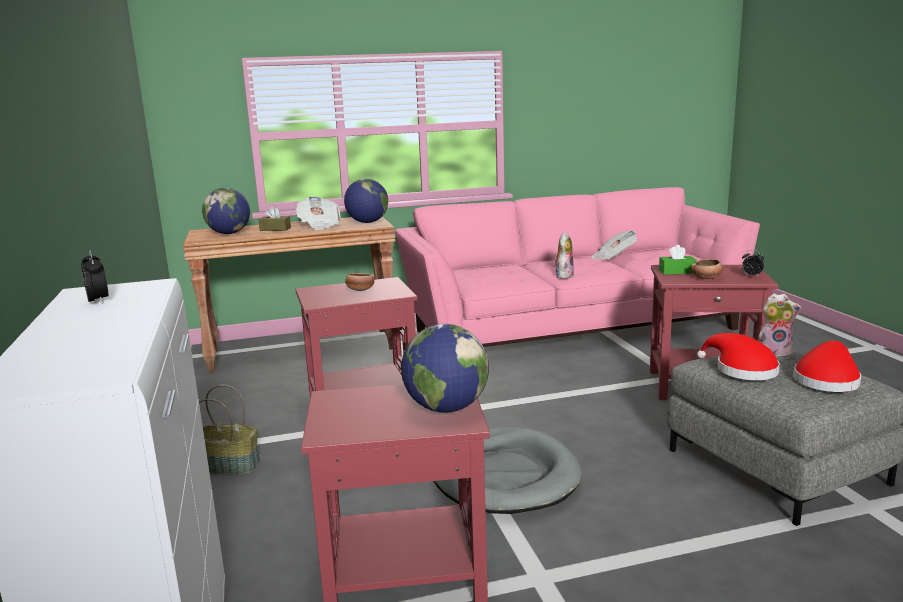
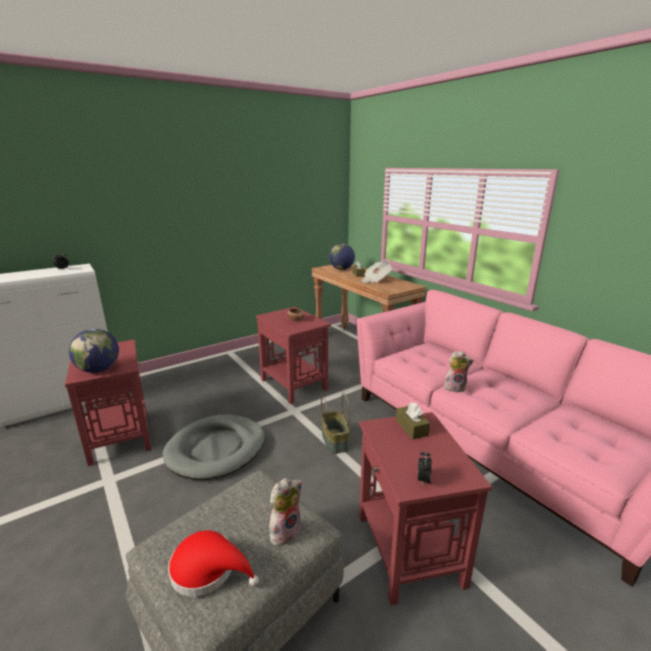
camera: 70 degrees right, 5 degrees up
basket [199,385,260,474] -> basket moved to [321,394,350,454]
globe [344,178,388,223] -> none
newspaper [591,230,638,260] -> none
green tissue box [659,245,697,275] -> brown tissue box [396,402,430,439]
bowl [691,259,723,279] -> none
red hat [697,333,780,380] -> none
plush toy [758,293,801,358] -> plush toy turned 120 degrees counterclockwise [269,478,302,546]

